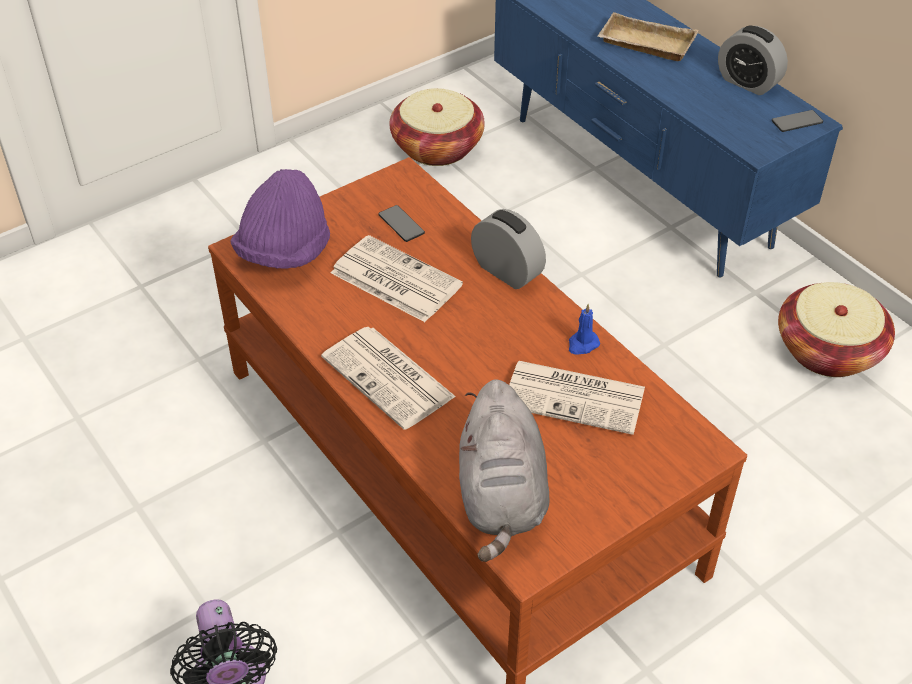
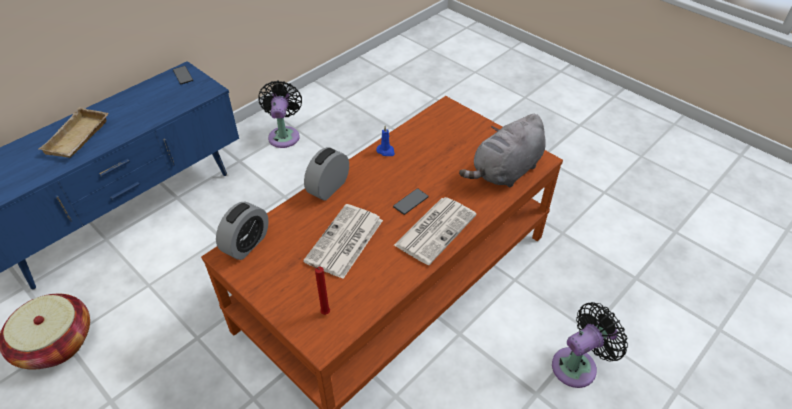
camera: 100 degrees left, 0 degrees up
purple hat [230,169,330,268] -> red candle [309,263,330,315]
phone [378,205,425,242] -> phone moved to [393,188,428,215]
grey plush toy [459,379,550,562] -> grey plush toy turned 150 degrees clockwise [459,114,546,187]
newspaper [509,361,645,435] -> none
alarm clock [718,25,788,95] -> alarm clock moved to [216,202,269,260]
basket [778,282,895,377] -> black fan [258,81,302,148]

